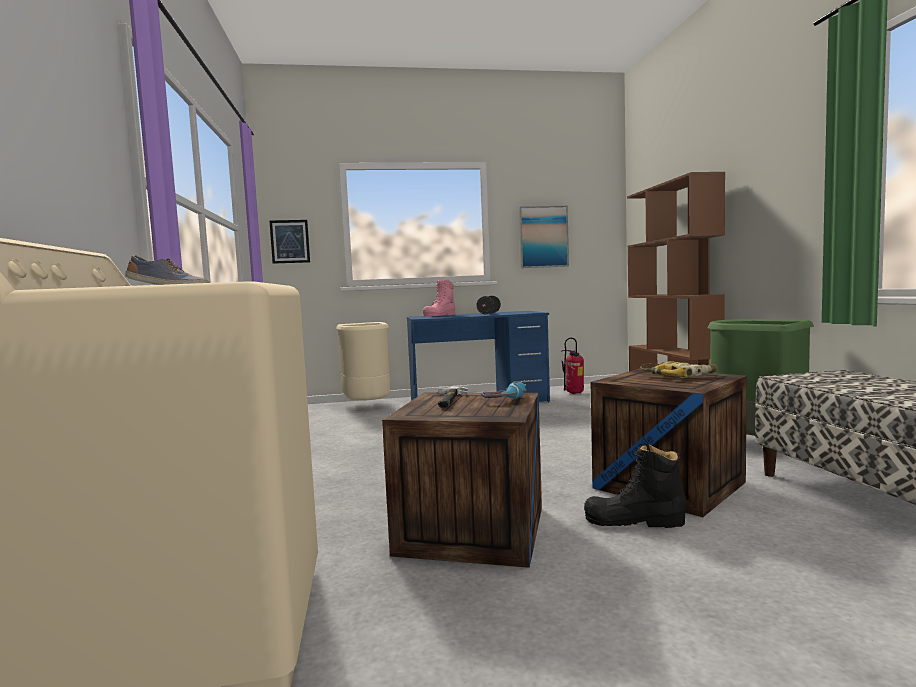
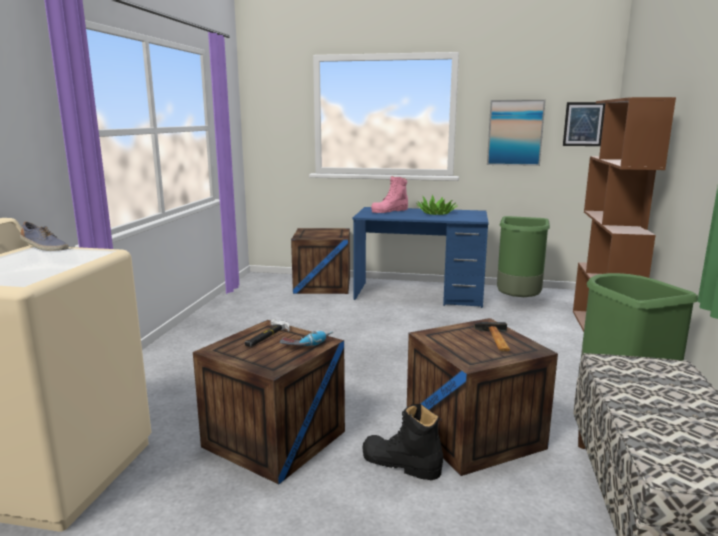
camera: 20 degrees right, 10 degrees up
picture [269,220,310,264] -> picture moved to [563,102,605,146]
beige trash can [336,322,390,401] -> crate [291,228,350,294]
black dumbbell [476,296,501,314] -> potted plant [417,195,458,215]
fire extinguisher [560,337,584,394] -> green trash can [497,216,550,297]
power drill [640,361,718,378] -> hammer [474,322,510,351]

